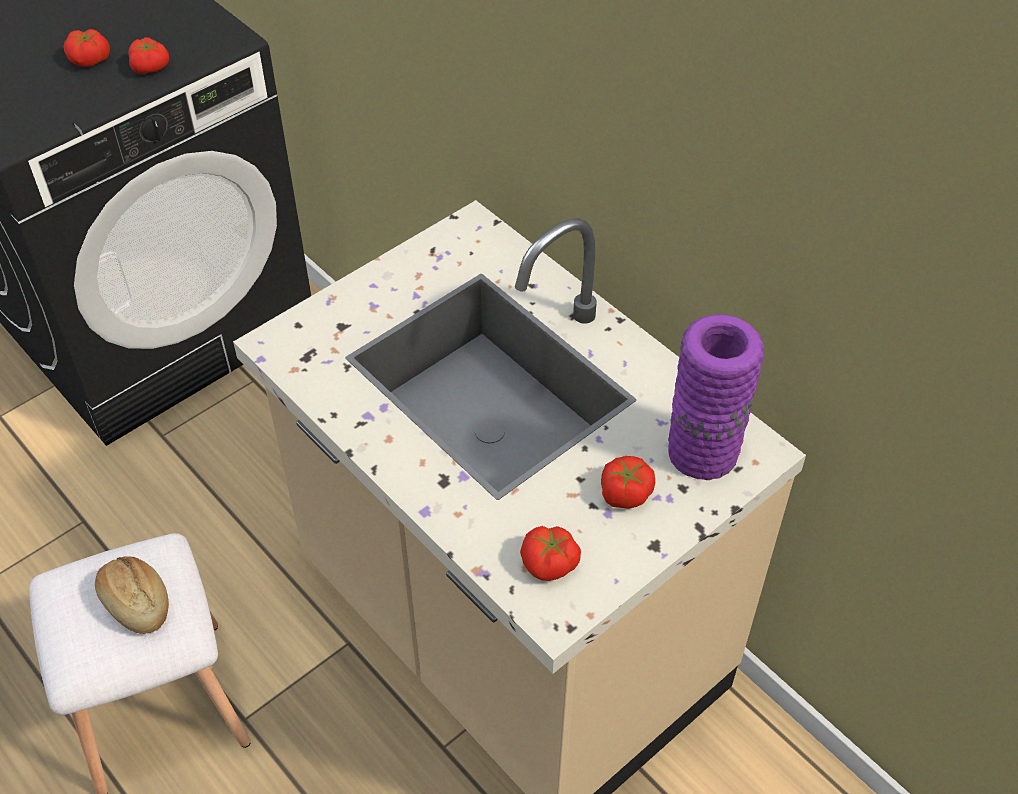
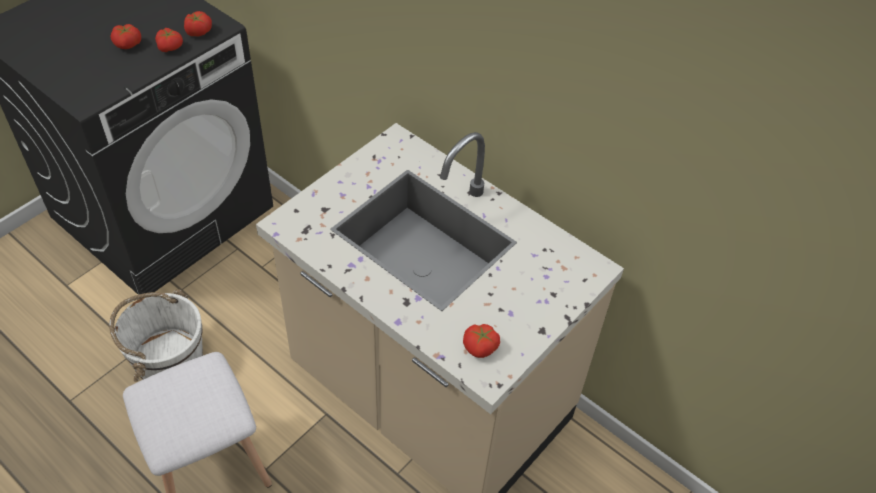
camera: 10 degrees left, 0 degrees up
bread [95,556,169,634] -> none
tomato [601,456,655,509] -> tomato moved to [184,11,212,36]
purple vase [668,314,764,480] -> none
none -> white bucket [109,289,203,382]

